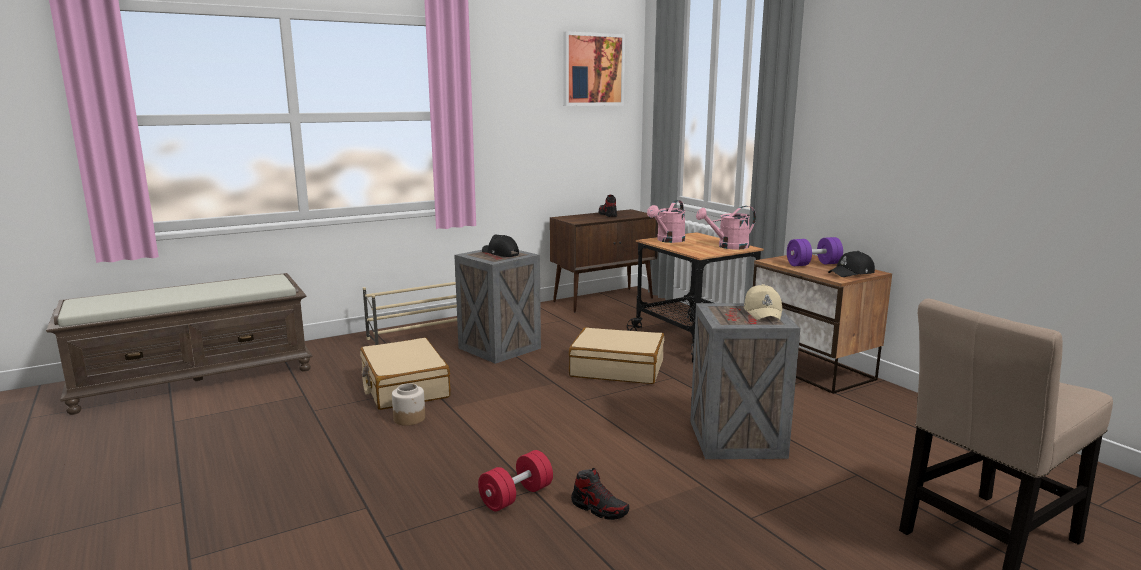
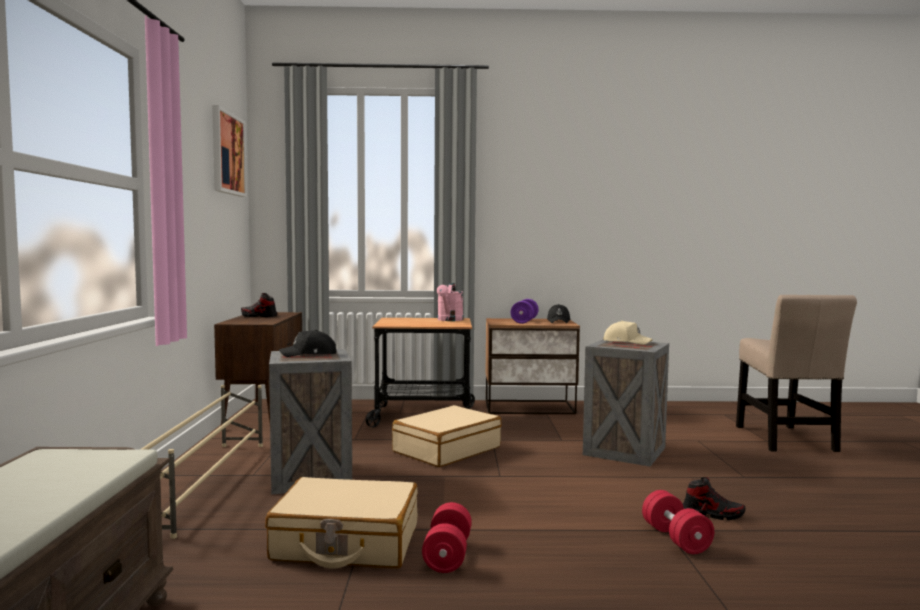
camera: 60 degrees left, 10 degrees down
jar [392,383,425,426] -> red dumbbell [422,502,472,573]
shoe [571,468,629,520] -> shoe turned 45 degrees clockwise [683,477,745,520]
pink watering can [647,200,686,243] -> none

